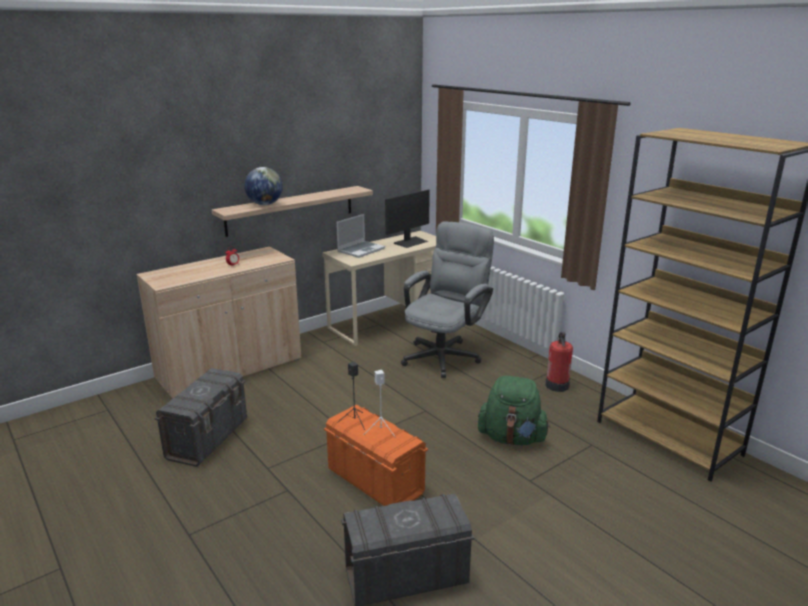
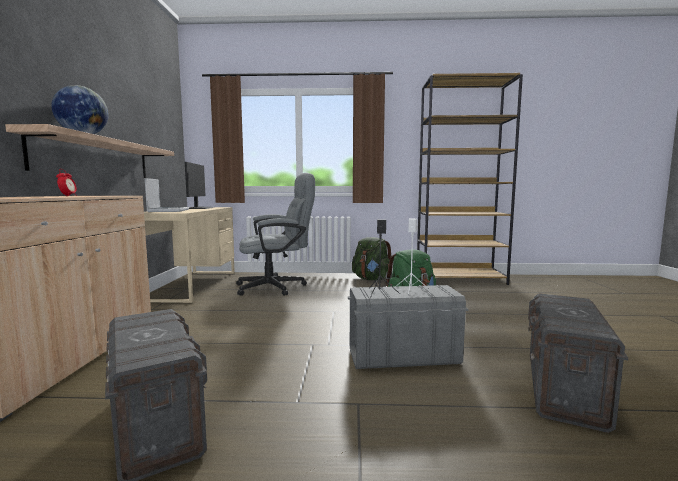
camera: 50 degrees left, 15 degrees down
orange storage box [324,405,428,506] -> grey storage box [348,285,468,369]
grey office chair [401,221,494,378] -> grey office chair turned 90 degrees clockwise [236,173,315,296]
fire extinguisher [545,332,573,392] -> green backpack [352,237,391,280]

